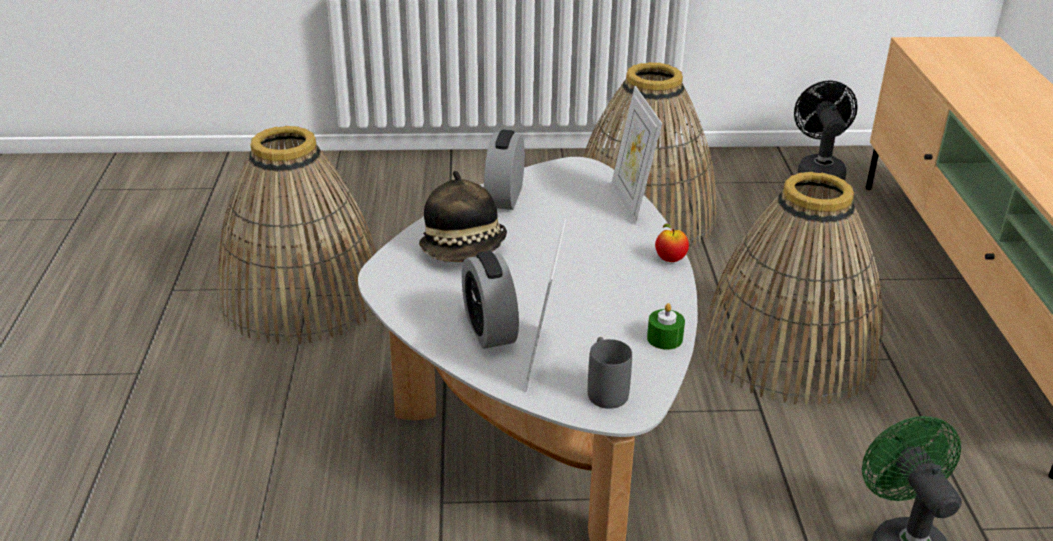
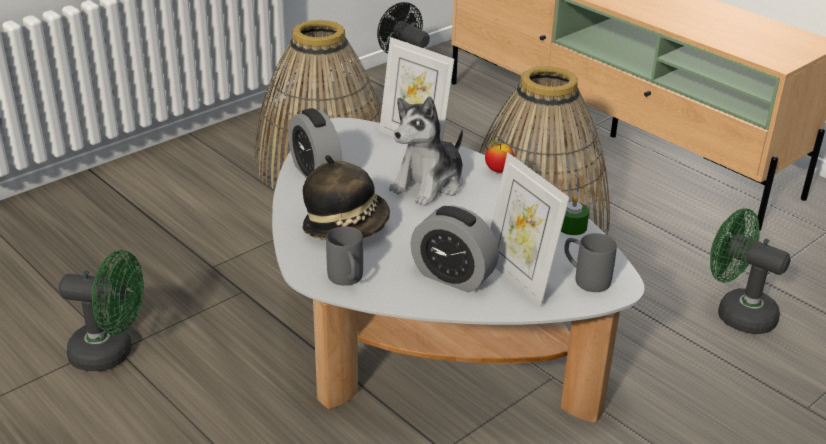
camera: 40 degrees left, 0 degrees up
basket [217,126,377,344] -> green fan [59,250,144,371]
none -> grey mug [326,226,363,286]
none -> plush toy [389,96,463,206]

